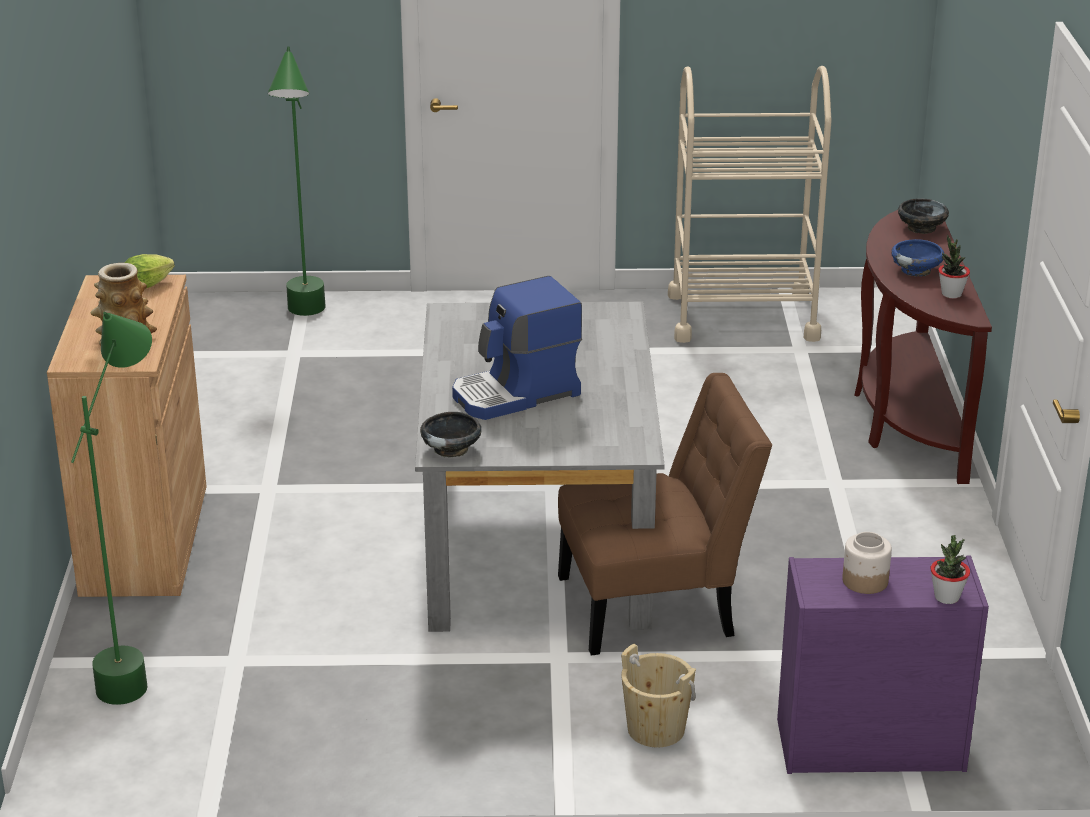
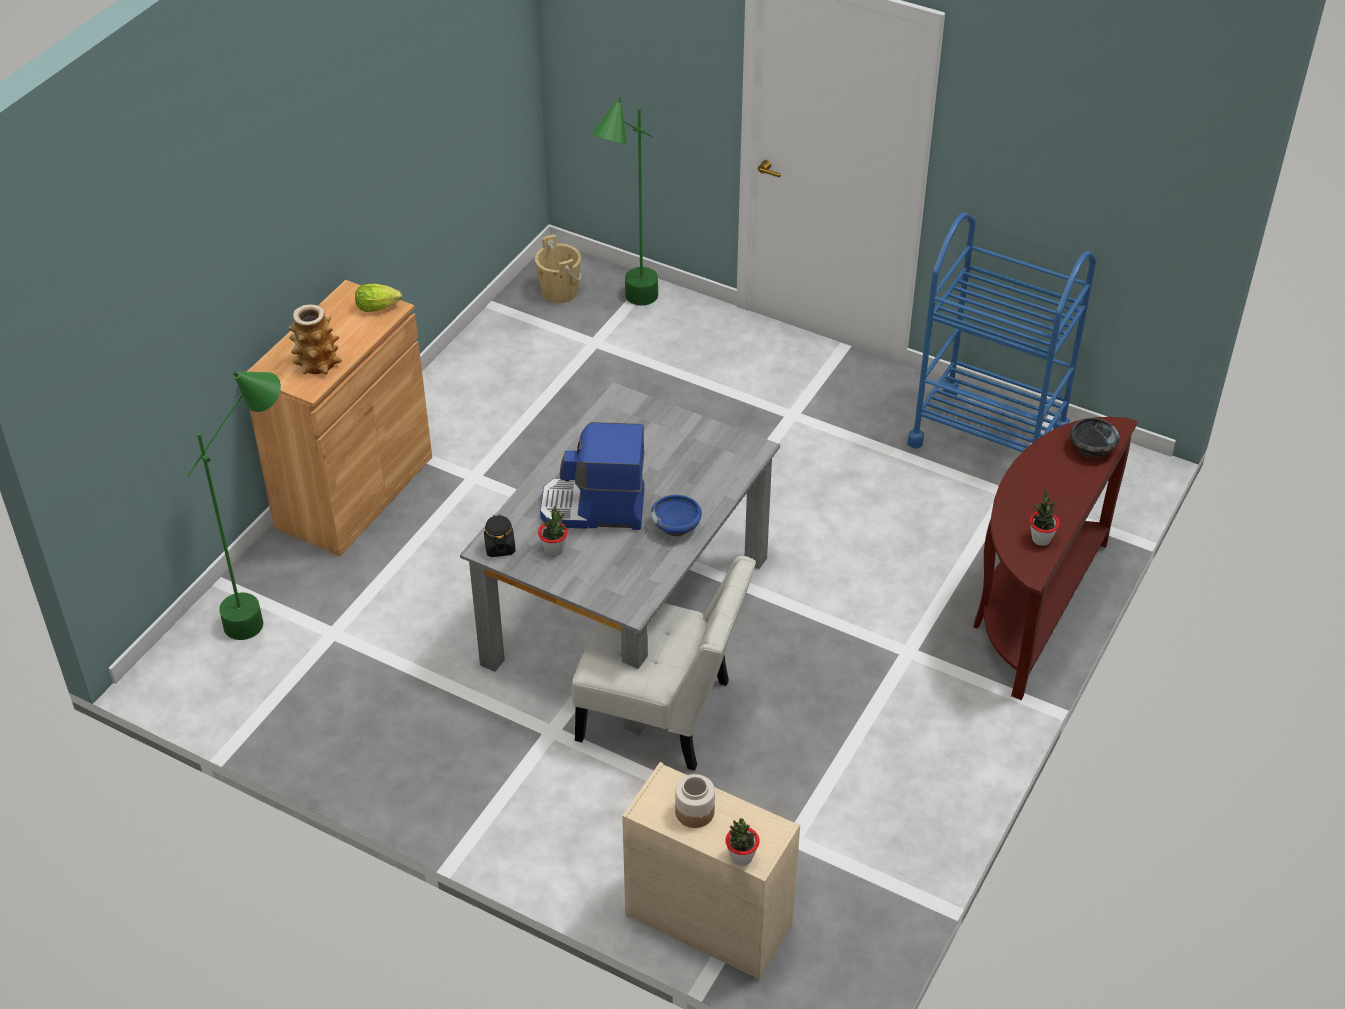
camera: 30 degrees right, 15 degrees up
black bowl [420,412,482,457] -> black jar [484,514,516,557]
brown chair [558,373,772,656] -> white chair [572,556,756,771]
beige bucket [621,644,696,747] -> beige bucket moved to [535,235,581,303]
beige cart [668,66,832,343] -> blue cart [907,213,1096,452]
purple dresser [777,555,989,774] -> beige dresser [622,762,800,981]
blue bowl [891,239,944,277] -> blue bowl moved to [651,495,702,537]
none -> potted plant [538,506,568,556]

